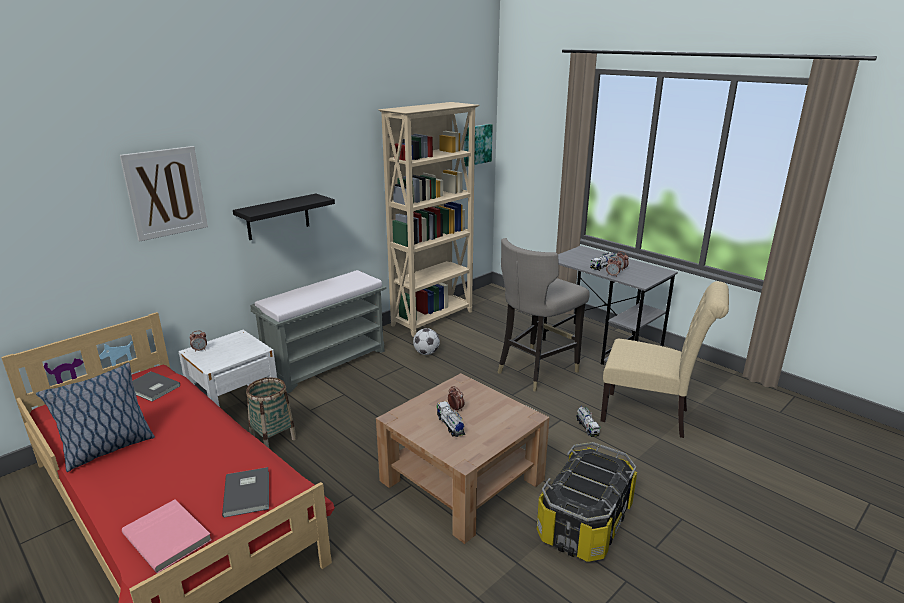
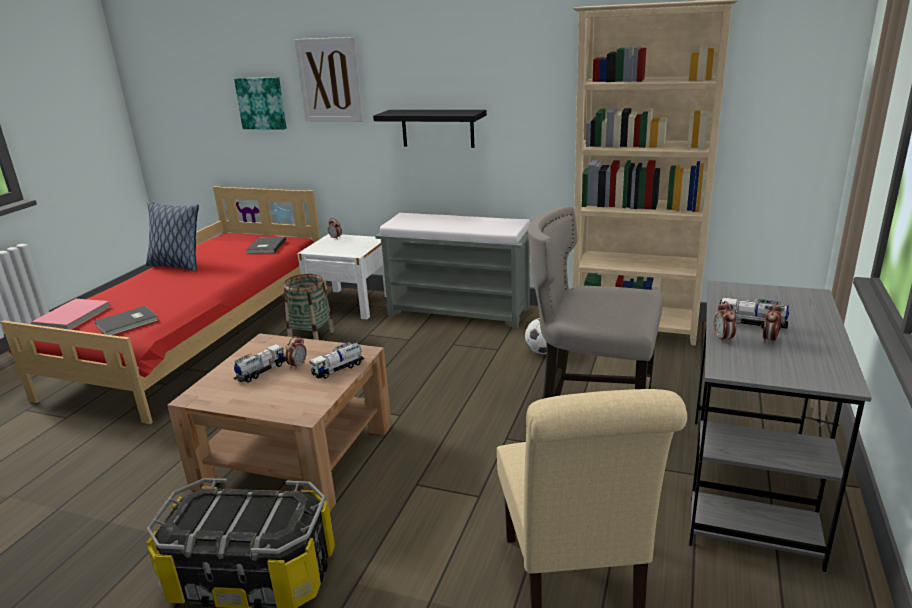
camera: 65 degrees right, 0 degrees up
picture [464,124,493,166] -> picture moved to [234,77,287,130]
toy truck [576,406,600,437] -> toy truck moved to [309,342,365,379]

